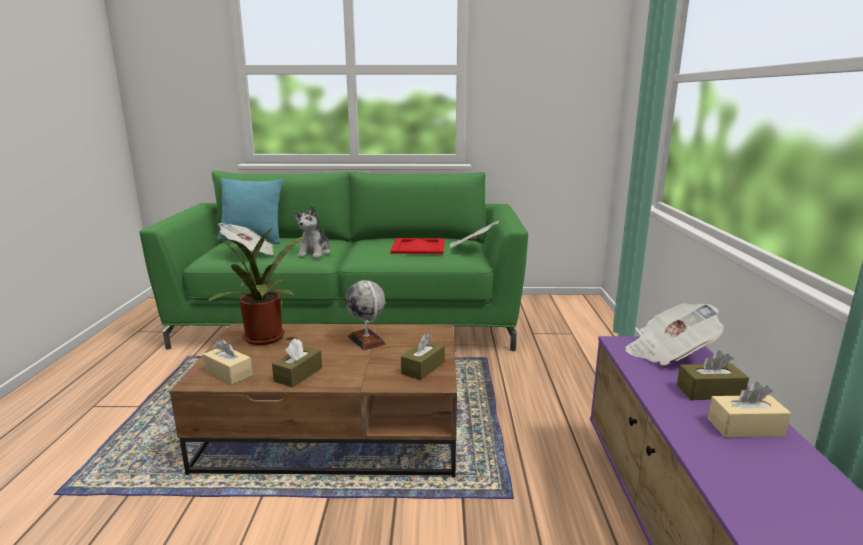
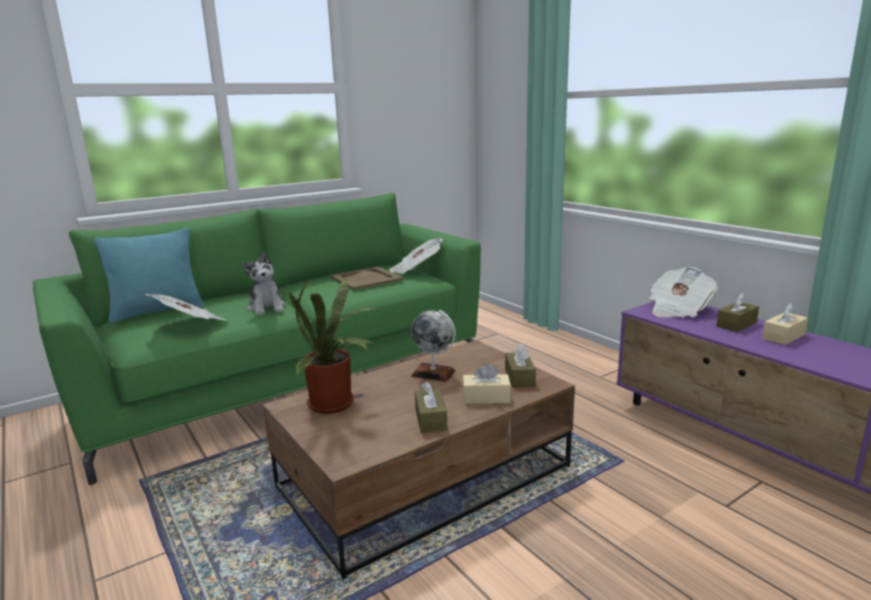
camera: 35 degrees left, 0 degrees up
beige tissue box [203,338,253,385] -> beige tissue box moved to [462,362,511,404]
red tray [391,238,445,254] -> beige tray [330,266,403,290]

